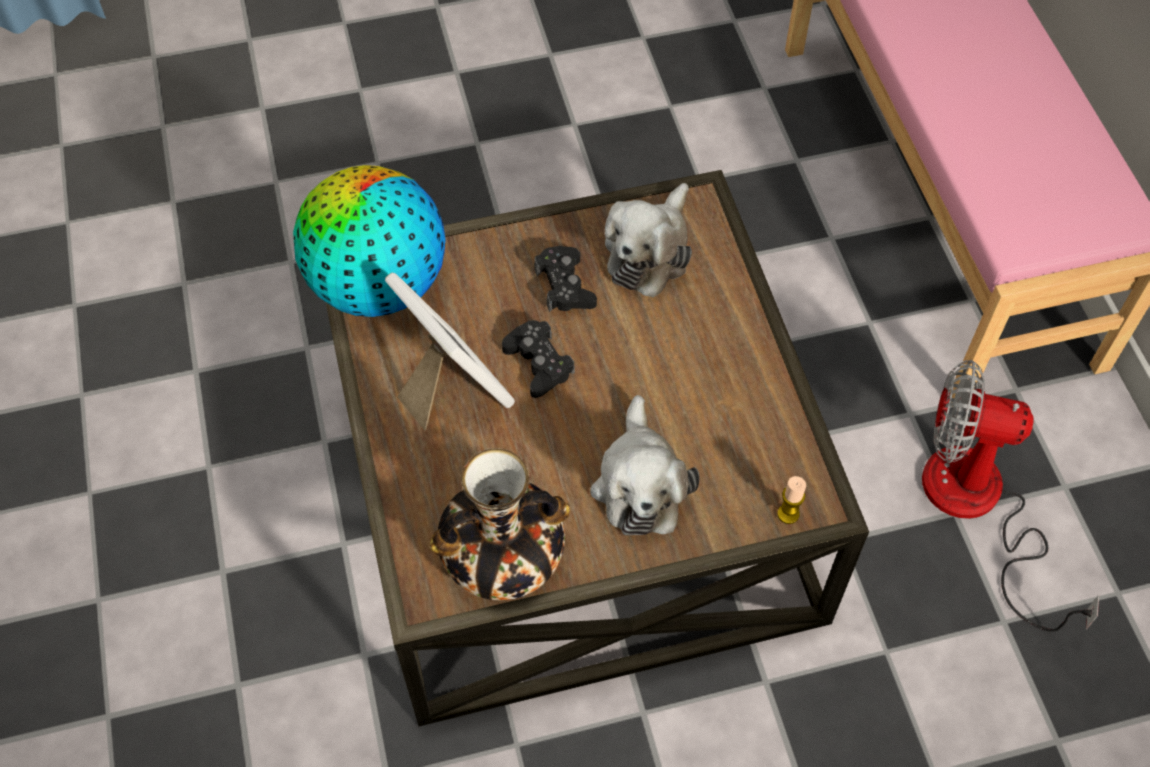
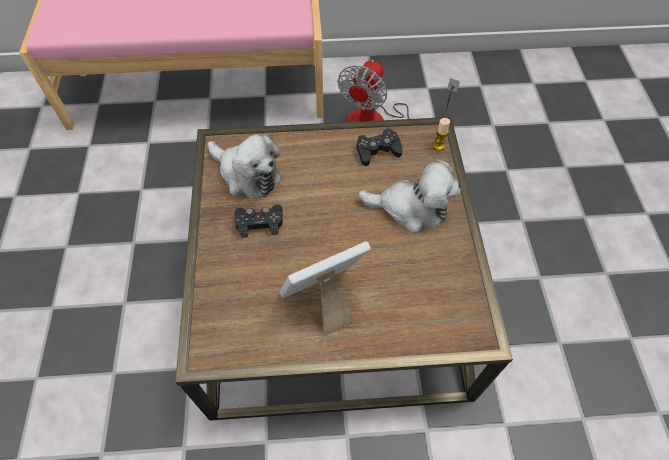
camera: 80 degrees left, 0 degrees up
globe [293,165,446,317] -> none
vase [430,448,570,600] -> none
black game controller [502,320,575,398] -> black game controller moved to [357,128,403,166]

